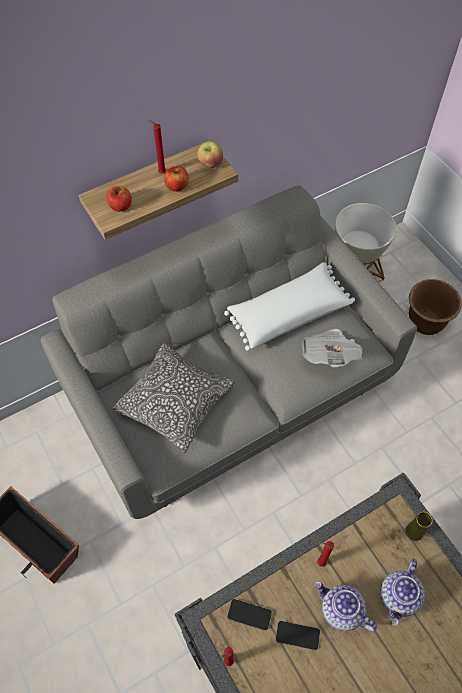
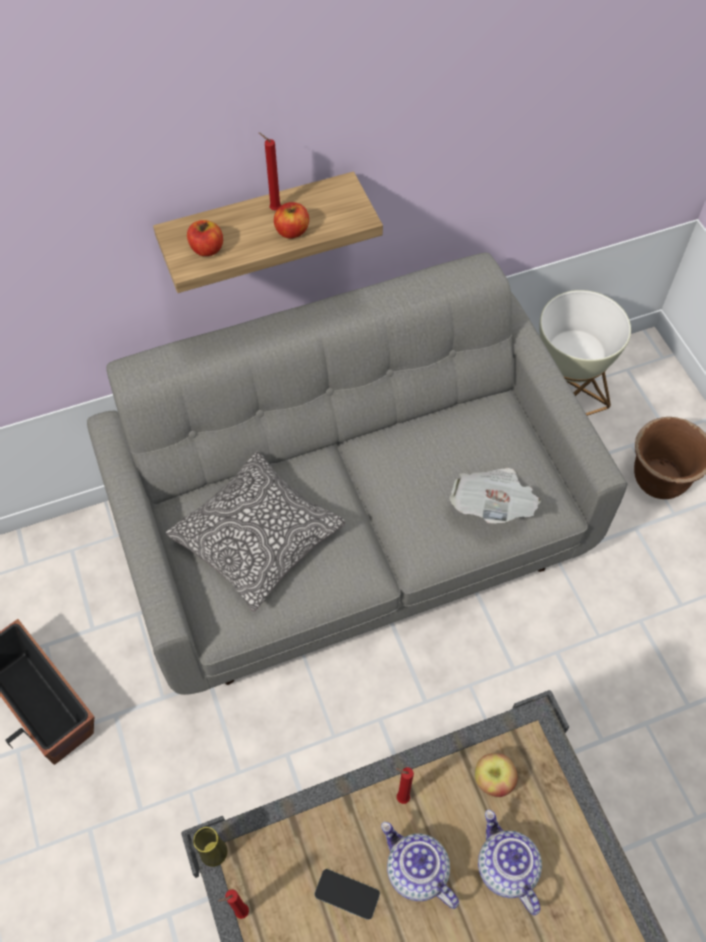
camera: 10 degrees right, 0 degrees up
apple [198,141,223,168] -> apple moved to [475,753,518,797]
white pillow [224,262,355,351] -> none
phone [227,599,272,631] -> none
teapot [380,558,425,626] -> teapot turned 120 degrees clockwise [478,809,542,915]
yellow vase [405,512,433,541] -> yellow vase moved to [193,827,227,867]

